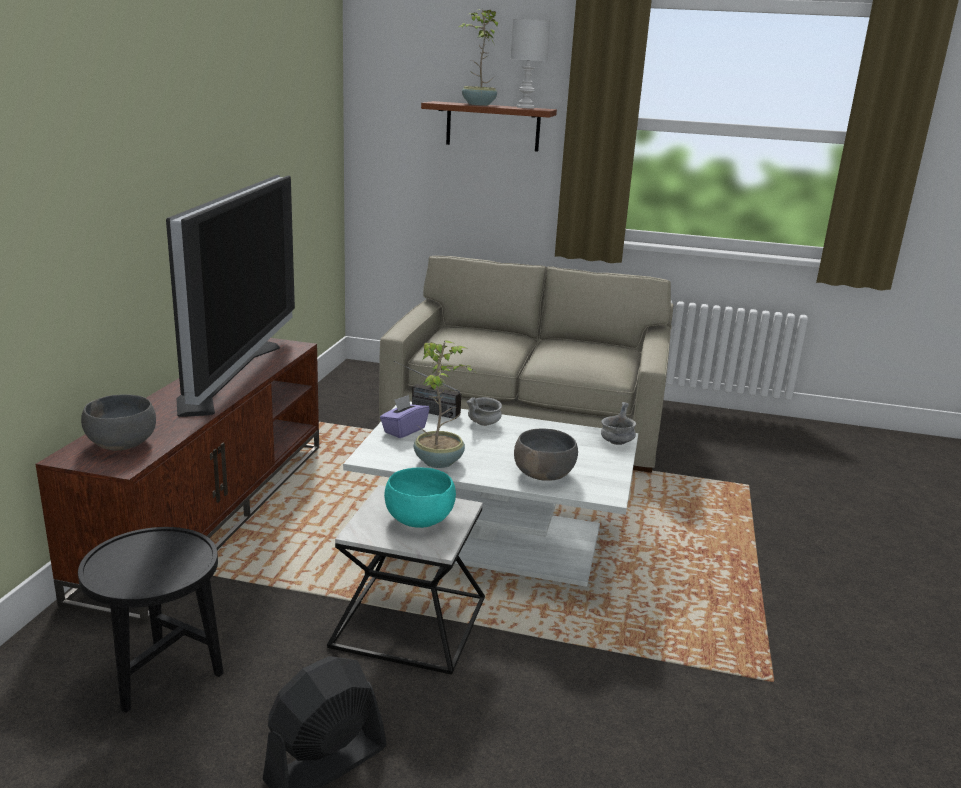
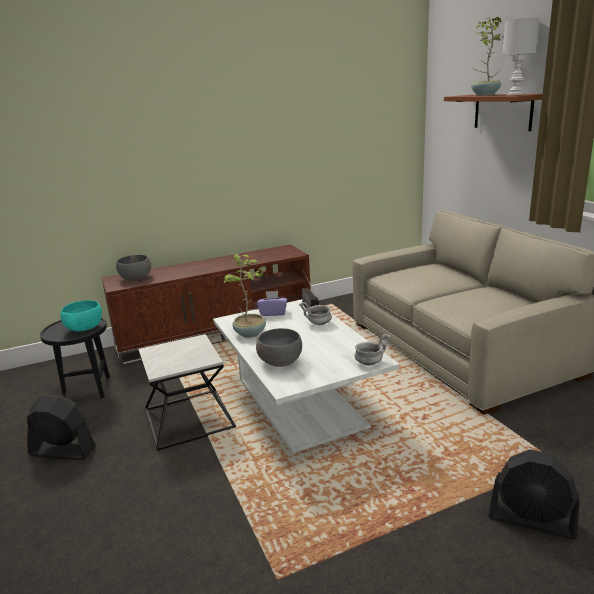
camera: 55 degrees right, 0 degrees up
television [166,175,295,417] -> none
turquoise bowl [384,467,456,528] -> turquoise bowl moved to [61,300,102,331]
none -> black fan [489,449,580,540]

